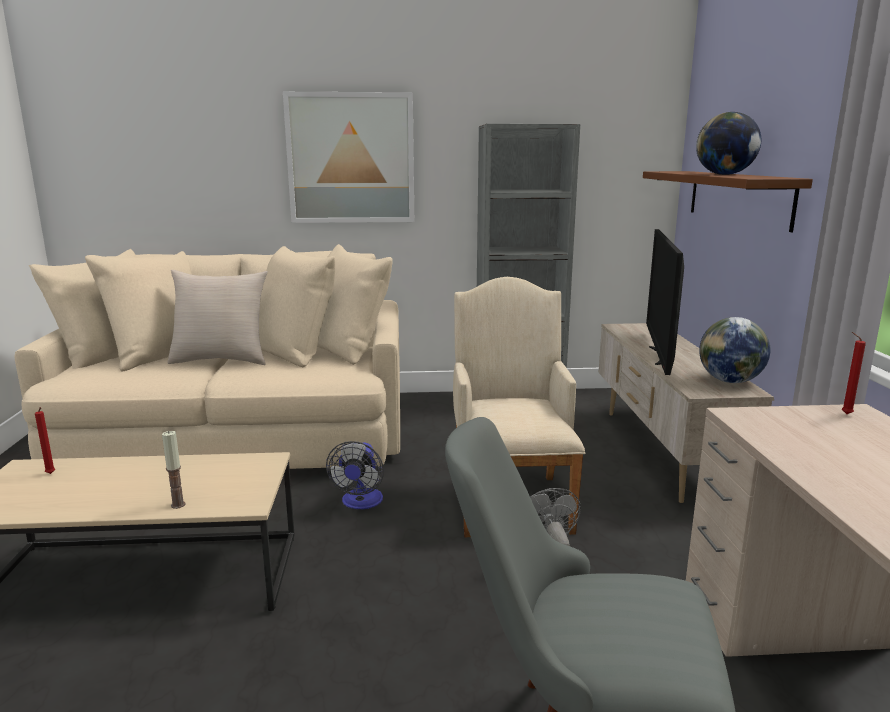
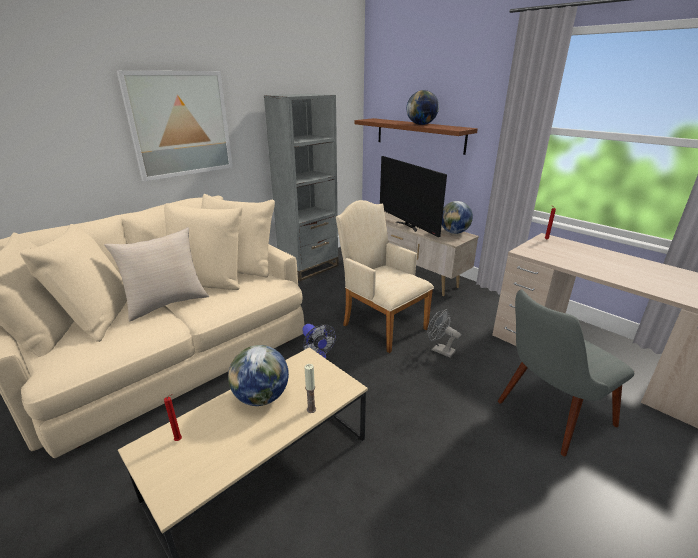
camera: 40 degrees left, 10 degrees up
none -> globe [228,345,289,406]

